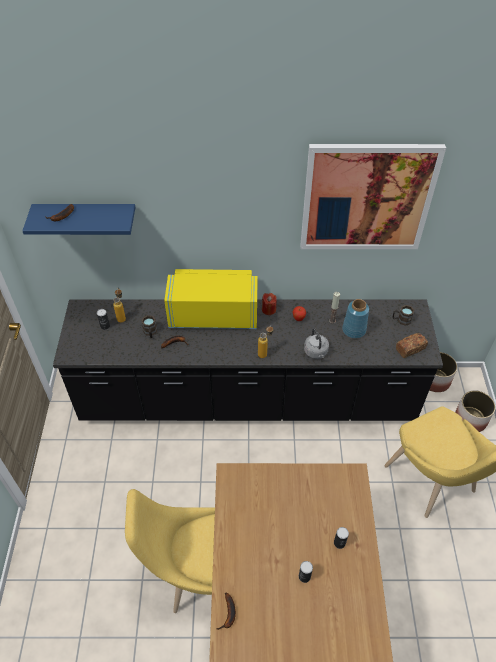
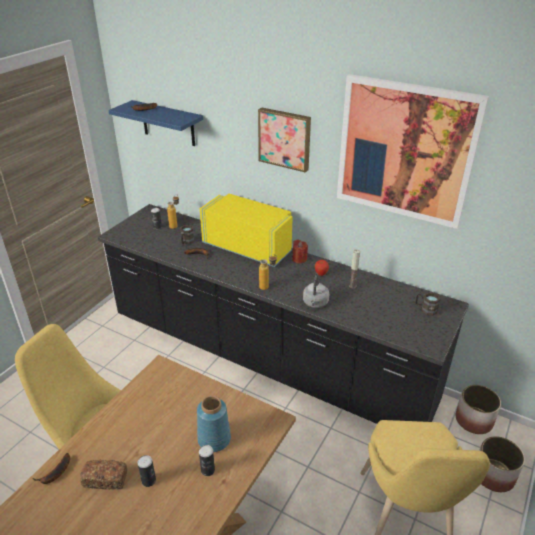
camera: 30 degrees right, 15 degrees down
blue vase [342,299,369,339] -> blue vase moved to [197,396,231,452]
bread [396,333,428,358] -> bread moved to [80,459,127,490]
none -> picture [258,107,311,173]

